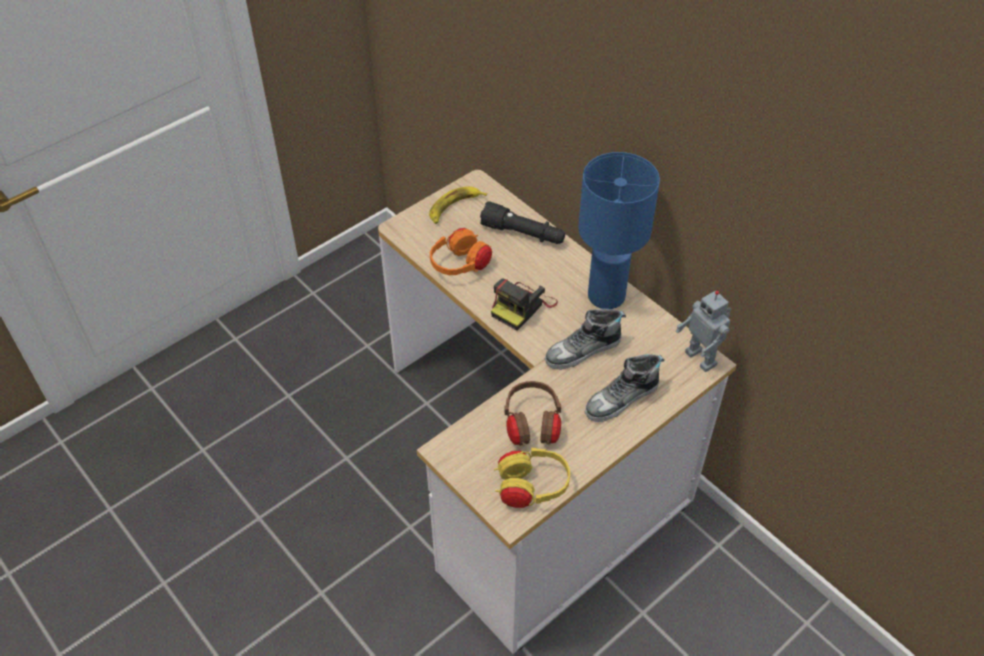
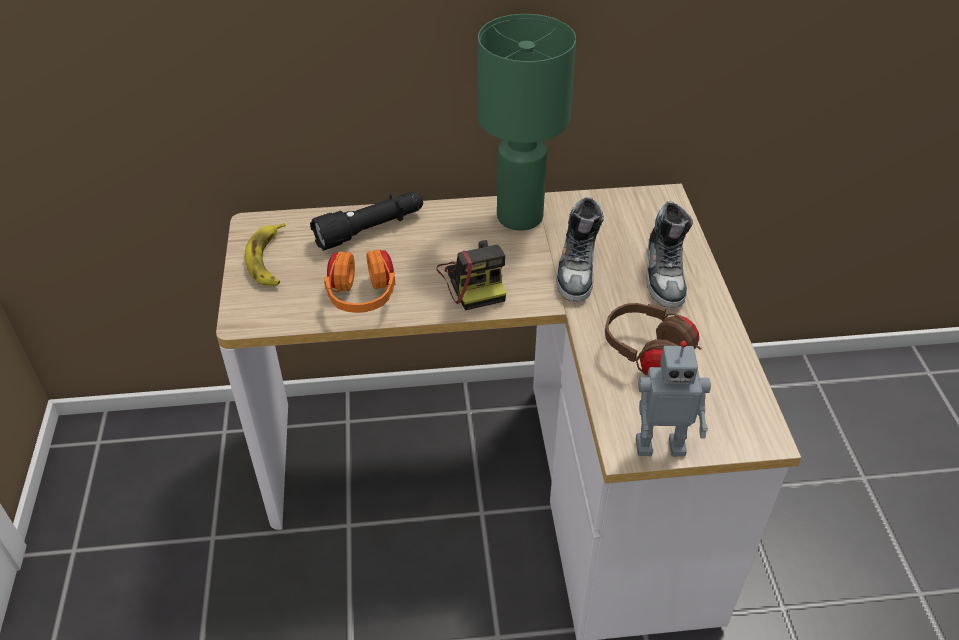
camera: 55 degrees left, 5 degrees down
yellow headphones [494,448,570,508] -> none
blue table lamp [578,152,660,309] -> green table lamp [478,14,576,231]
toy robot [676,290,731,372] -> toy robot moved to [636,341,711,457]

